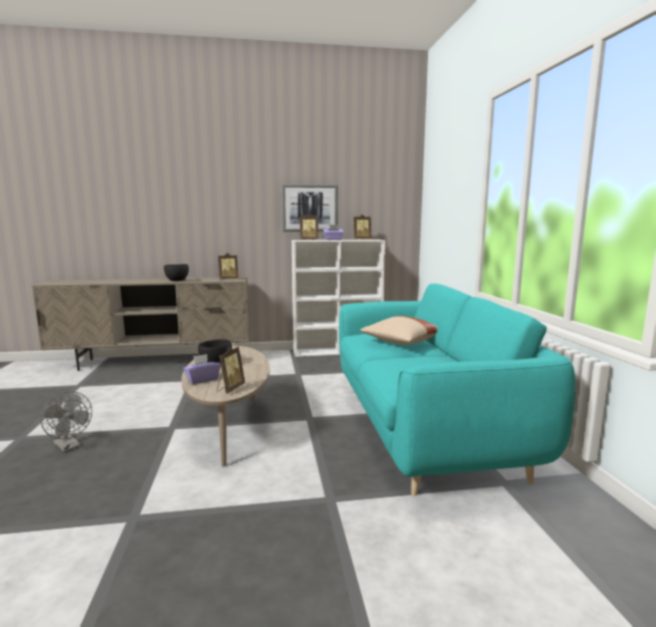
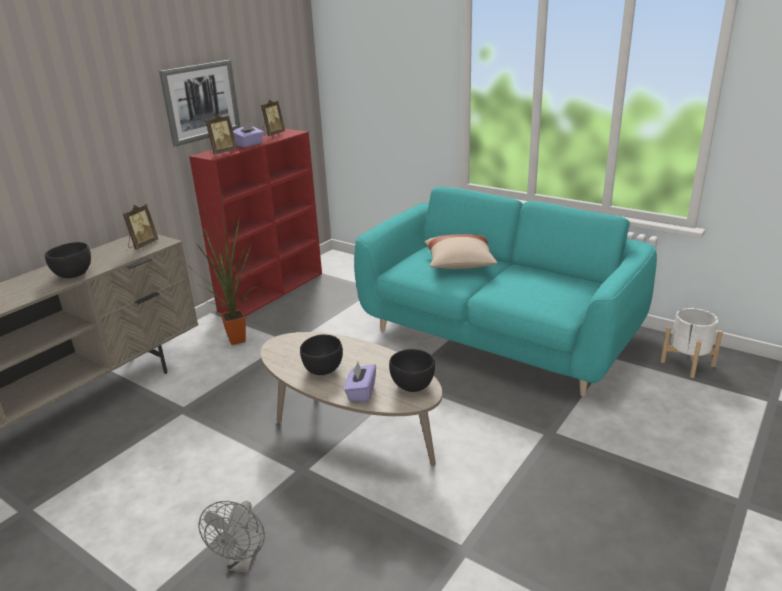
camera: 45 degrees left, 15 degrees up
grey fan [40,391,92,452] -> grey fan turned 105 degrees clockwise [199,501,265,573]
picture frame [217,346,245,394] -> black bowl [389,349,435,392]
white bookcase [292,240,385,357] -> red bookcase [189,129,322,316]
none -> potted plant [190,191,260,345]
none -> white planter [660,308,723,378]

